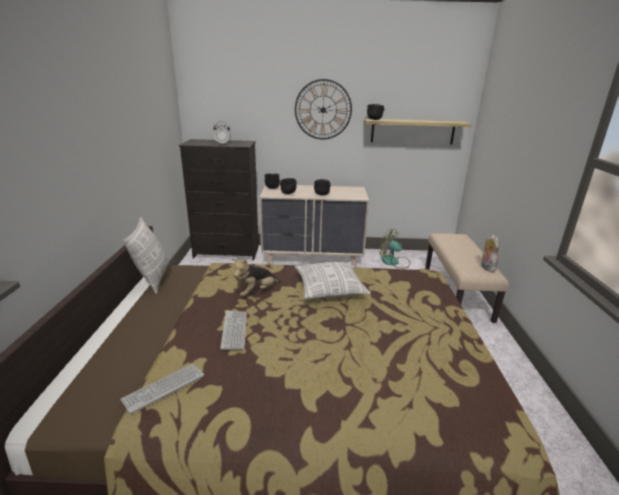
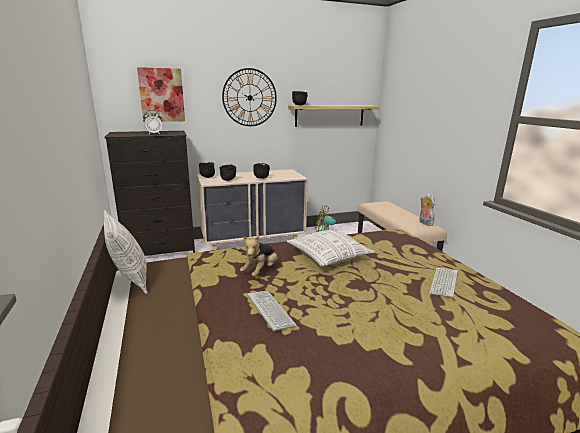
camera: 20 degrees left, 5 degrees down
keyboard [120,364,204,414] -> keyboard moved to [429,268,458,298]
none -> picture [137,67,185,122]

